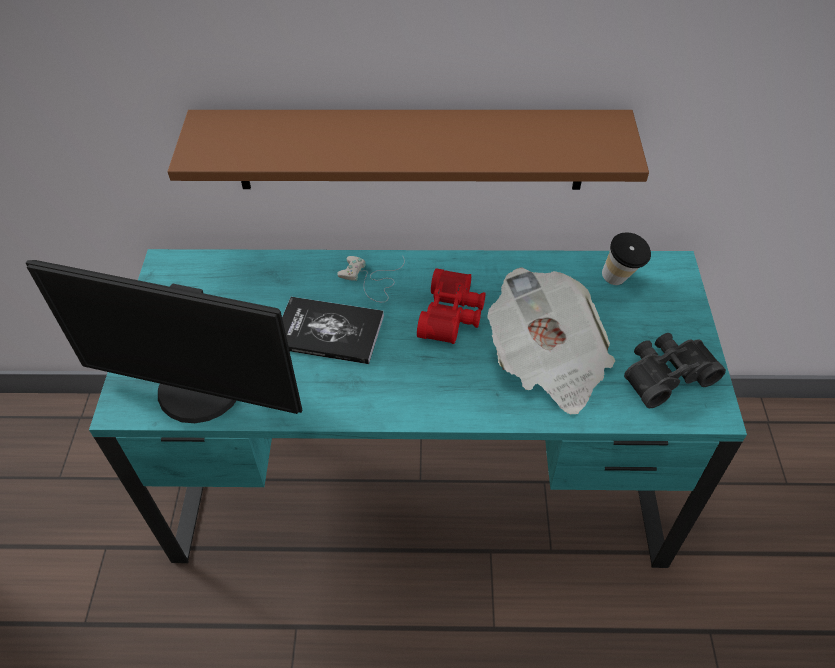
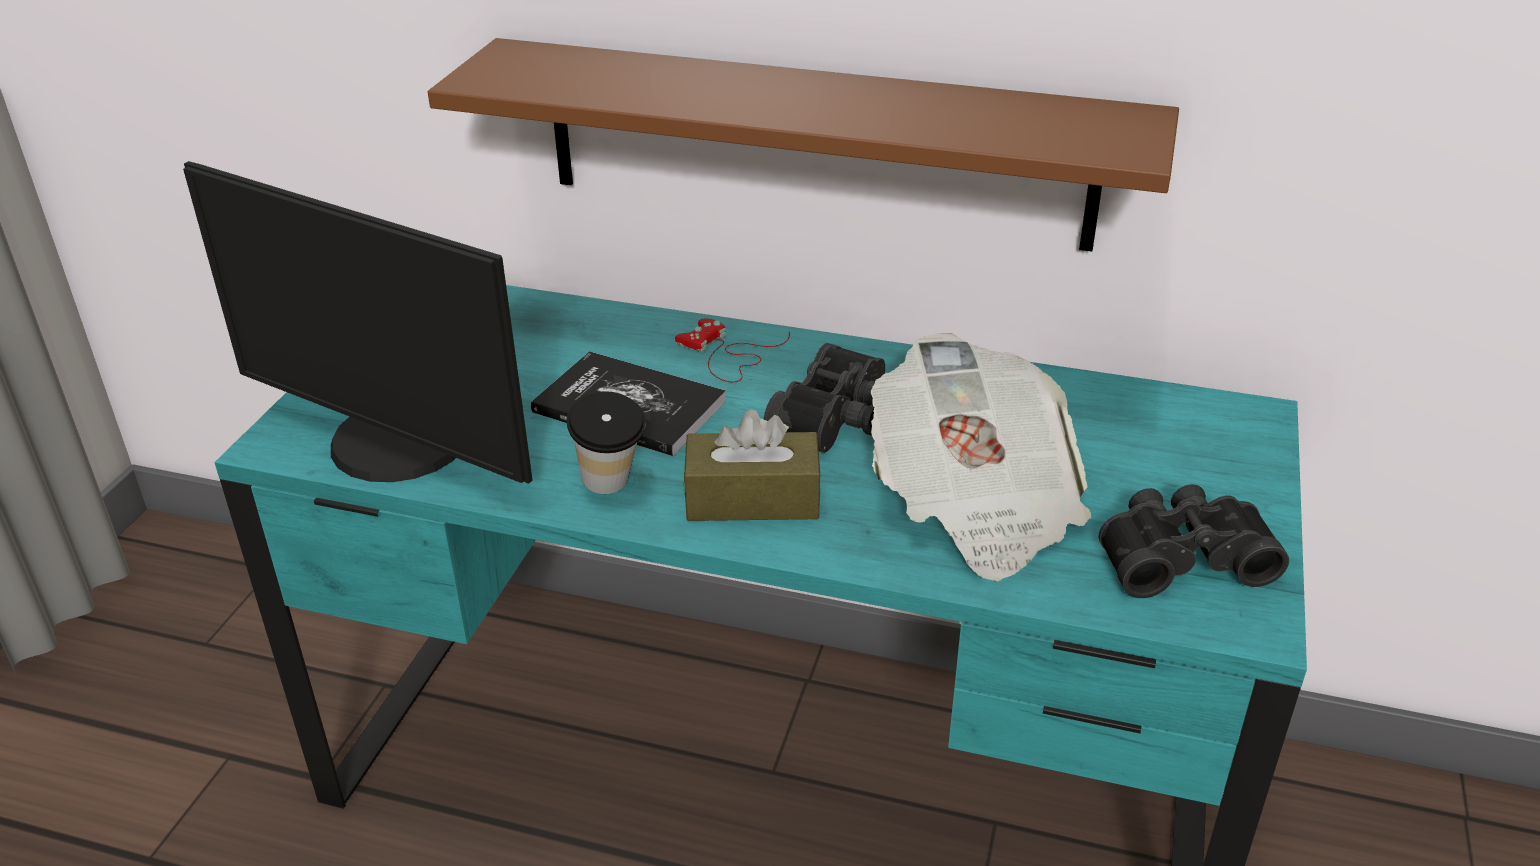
camera: 15 degrees right, 15 degrees down
white game controller [337,256,405,302] -> red game controller [675,318,790,382]
red binoculars [417,268,485,344] -> black binoculars [763,343,885,453]
cup [602,233,651,285] -> cup moved to [566,391,646,494]
none -> brown tissue box [684,409,821,521]

